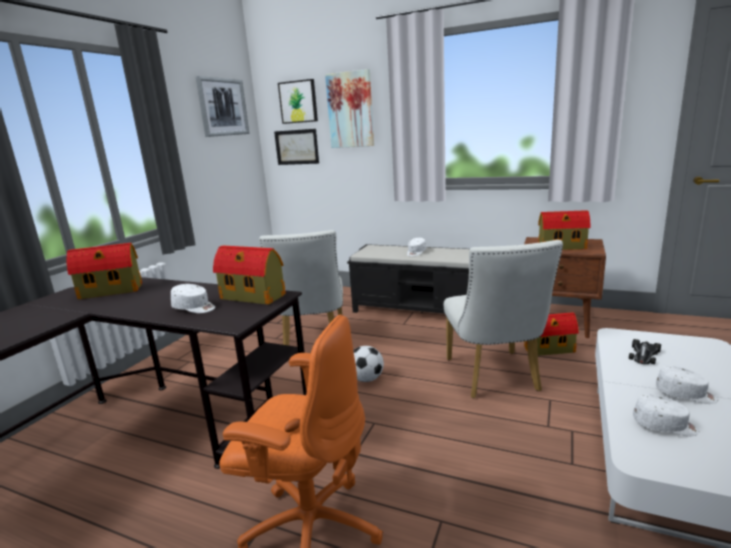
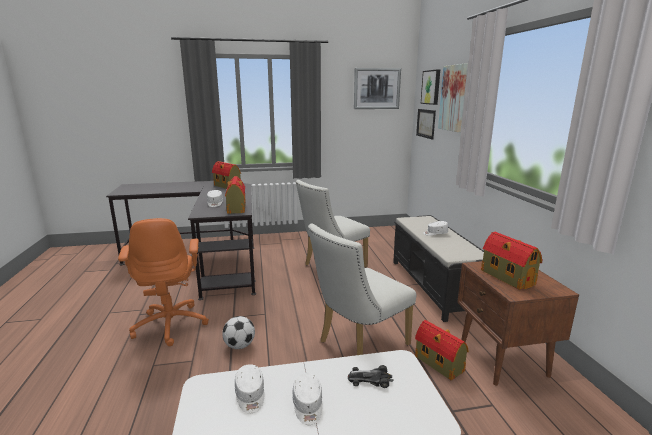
camera: 55 degrees right, 0 degrees up
football [354,346,384,382] -> football moved to [222,316,255,349]

